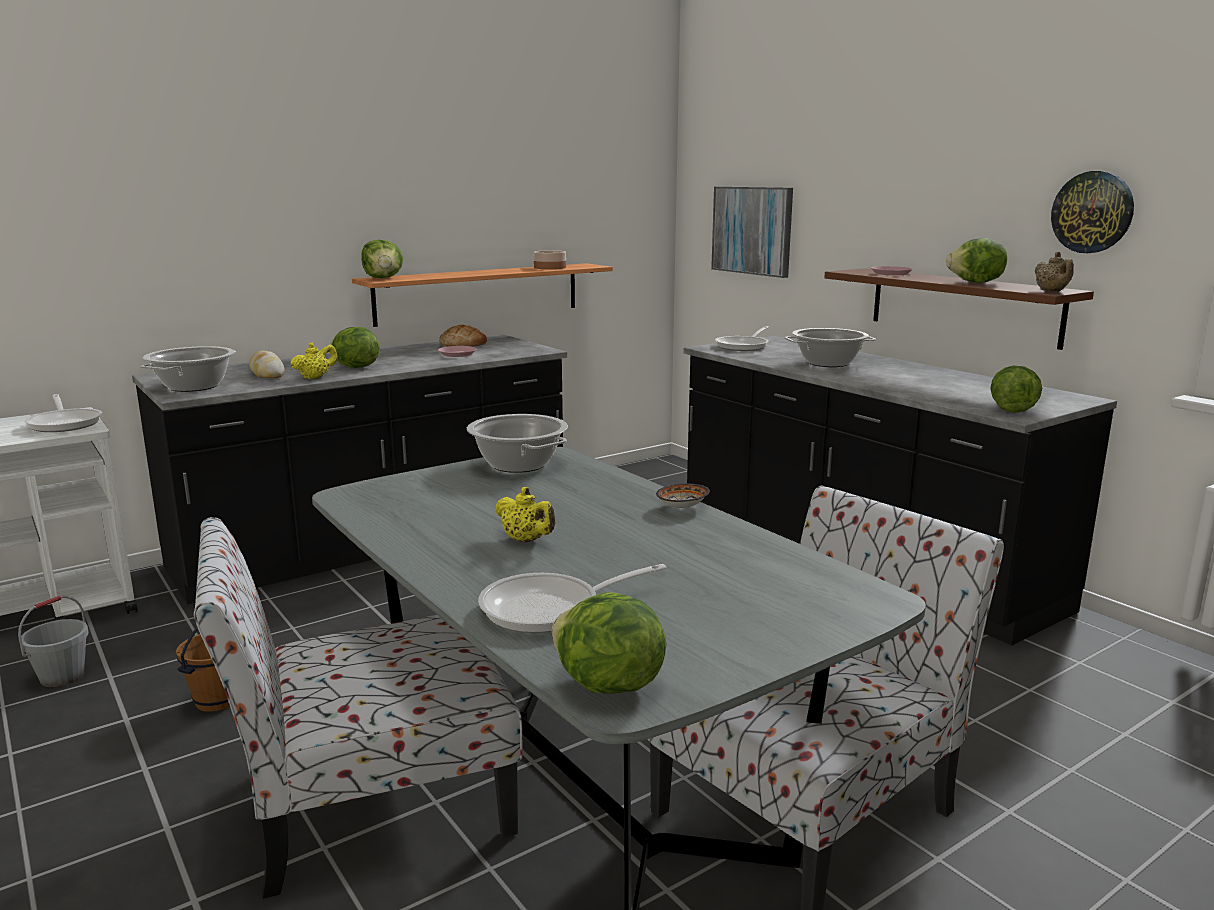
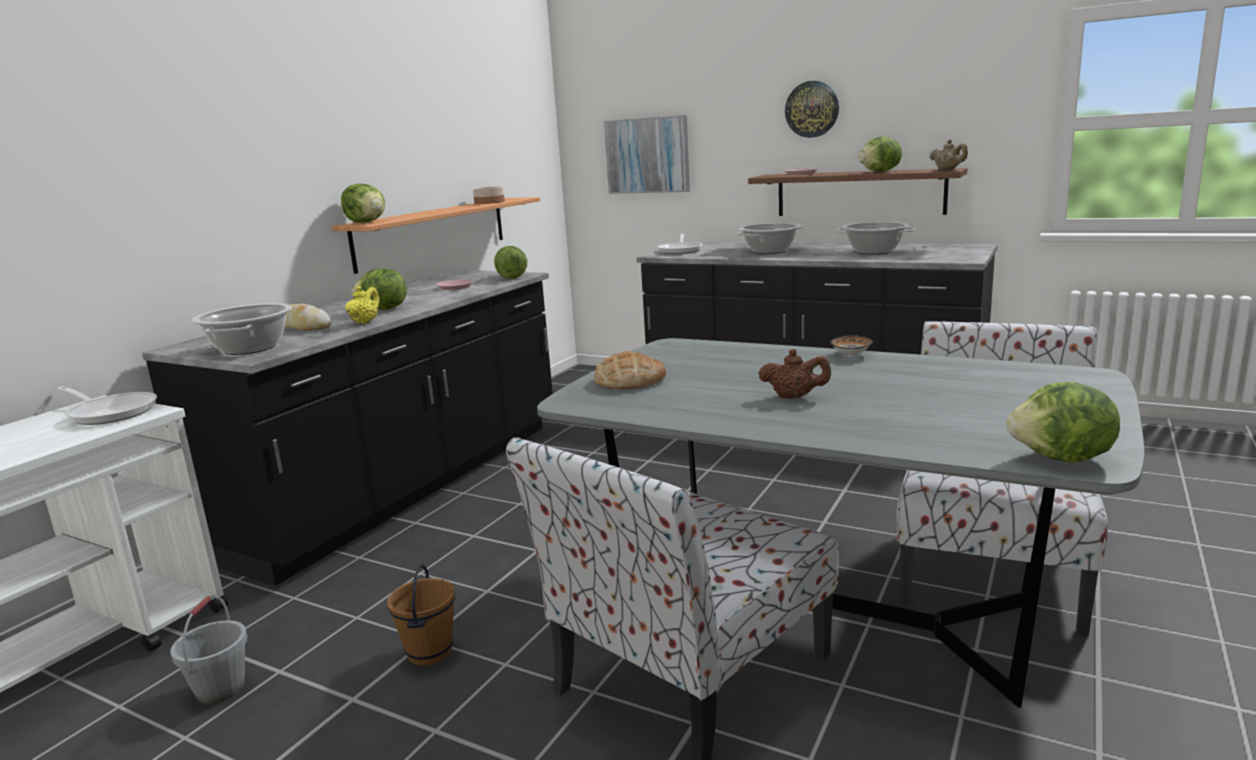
camera: 25 degrees left, 0 degrees up
bread [439,325,487,347] -> bread moved to [594,351,666,389]
cooking pot [467,414,568,473] -> cooking pot moved to [835,222,916,254]
frying pan [478,564,667,633] -> none
yellow teapot [495,487,555,543] -> brown teapot [759,349,831,399]
lettuce [990,365,1042,413] -> lettuce moved to [494,246,527,279]
wall clock [1051,171,1134,253] -> wall clock moved to [785,81,839,138]

